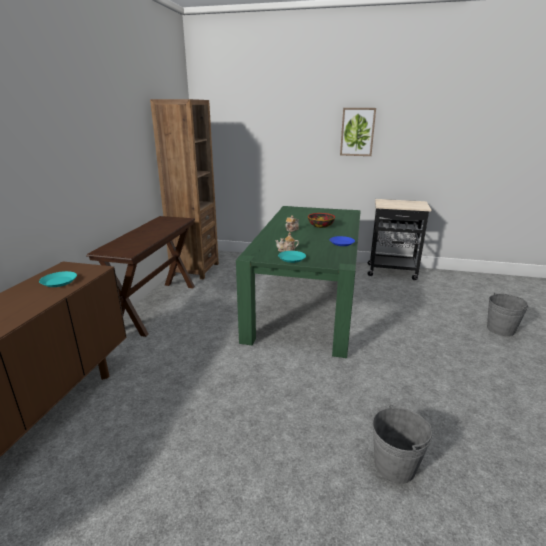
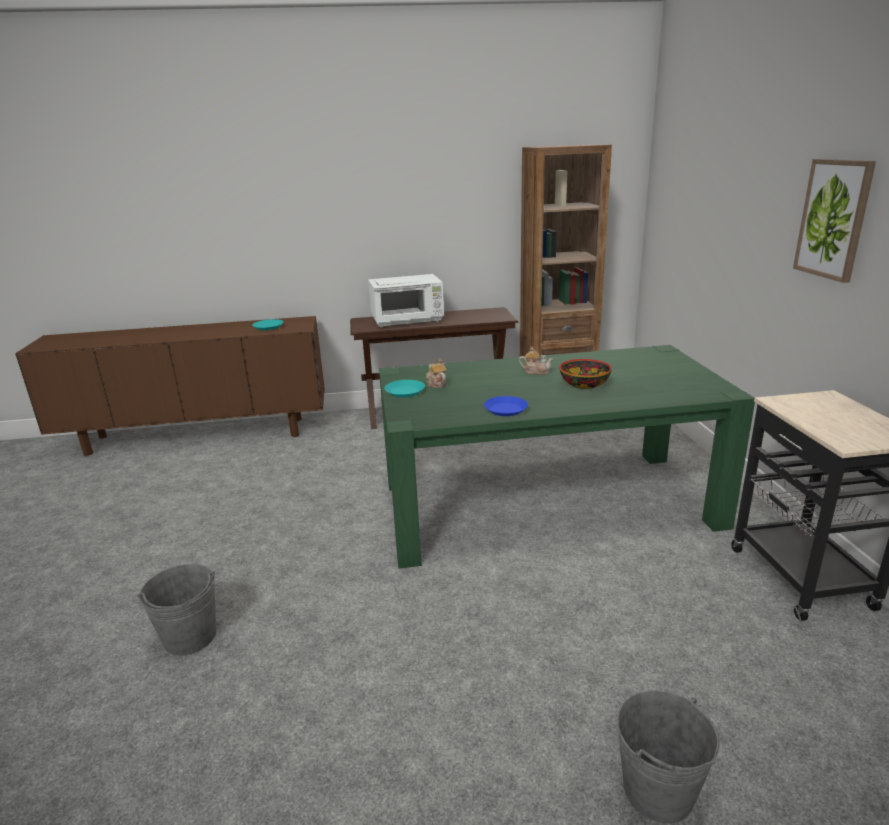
camera: 70 degrees right, 0 degrees up
none -> white microwave [368,274,444,327]

